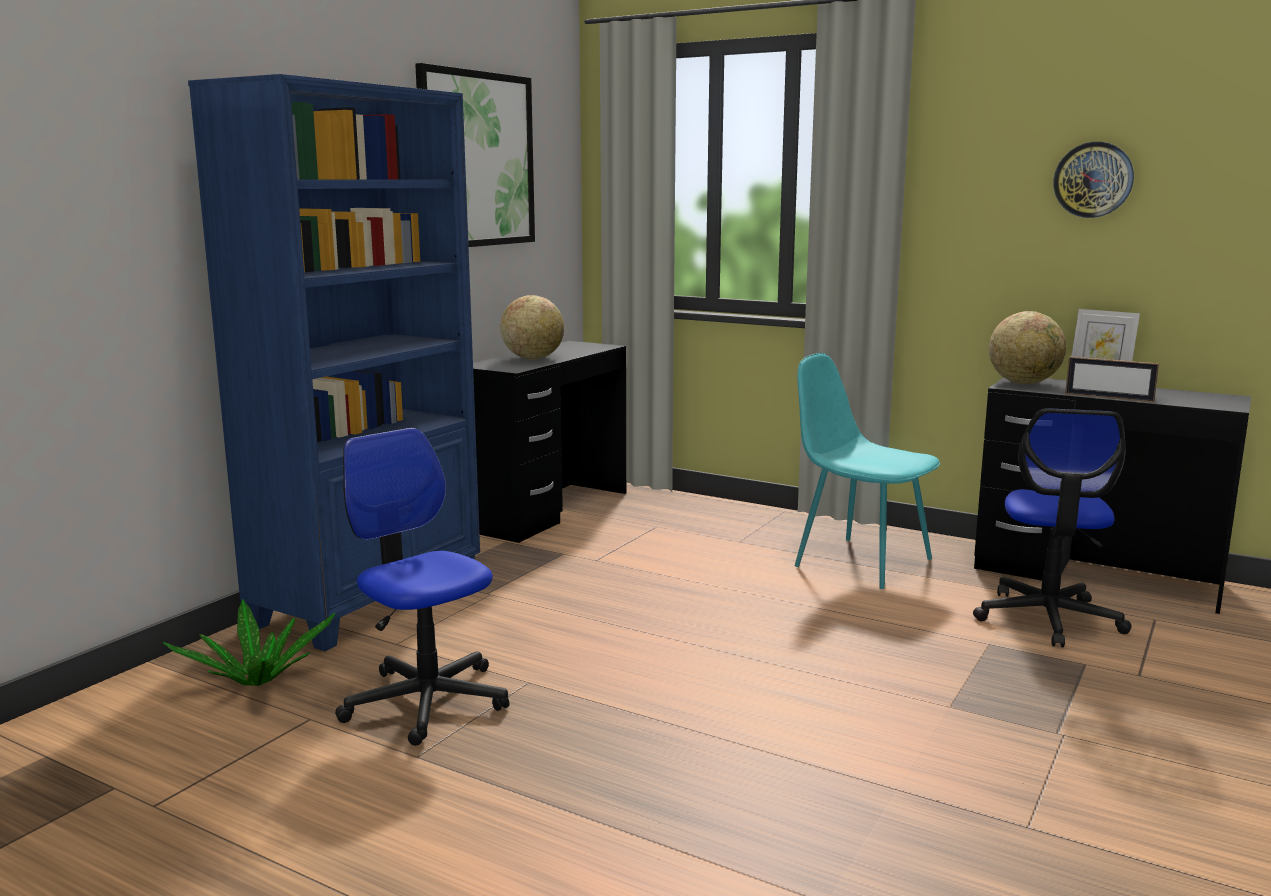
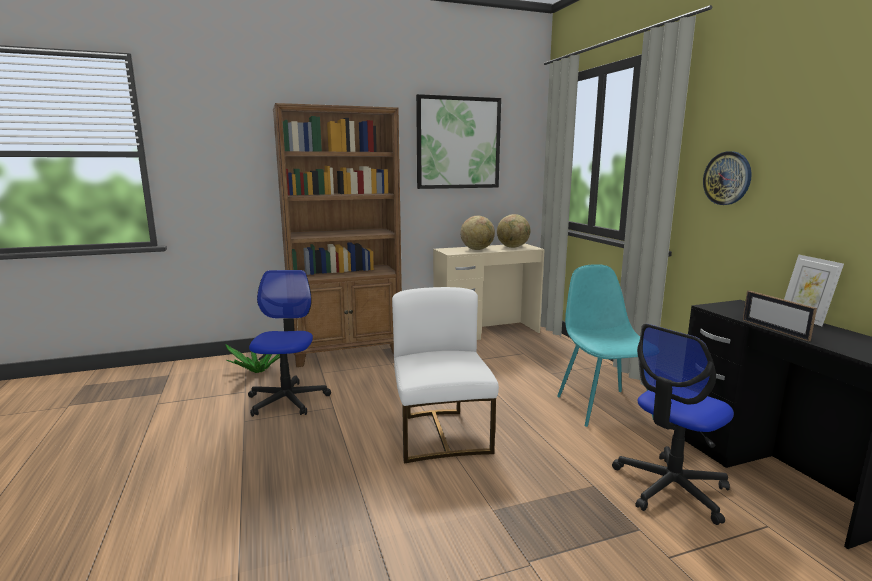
camera: 40 degrees right, 0 degrees up
blue bookcase [188,74,480,651] -> brown bookcase [273,103,402,367]
black desk [473,341,626,543] -> beige desk [433,243,545,340]
globe [989,311,1066,384] -> globe moved to [497,214,530,248]
wall clock [1054,142,1134,218] -> wall clock moved to [703,151,752,205]
none -> white chair [392,287,499,463]

